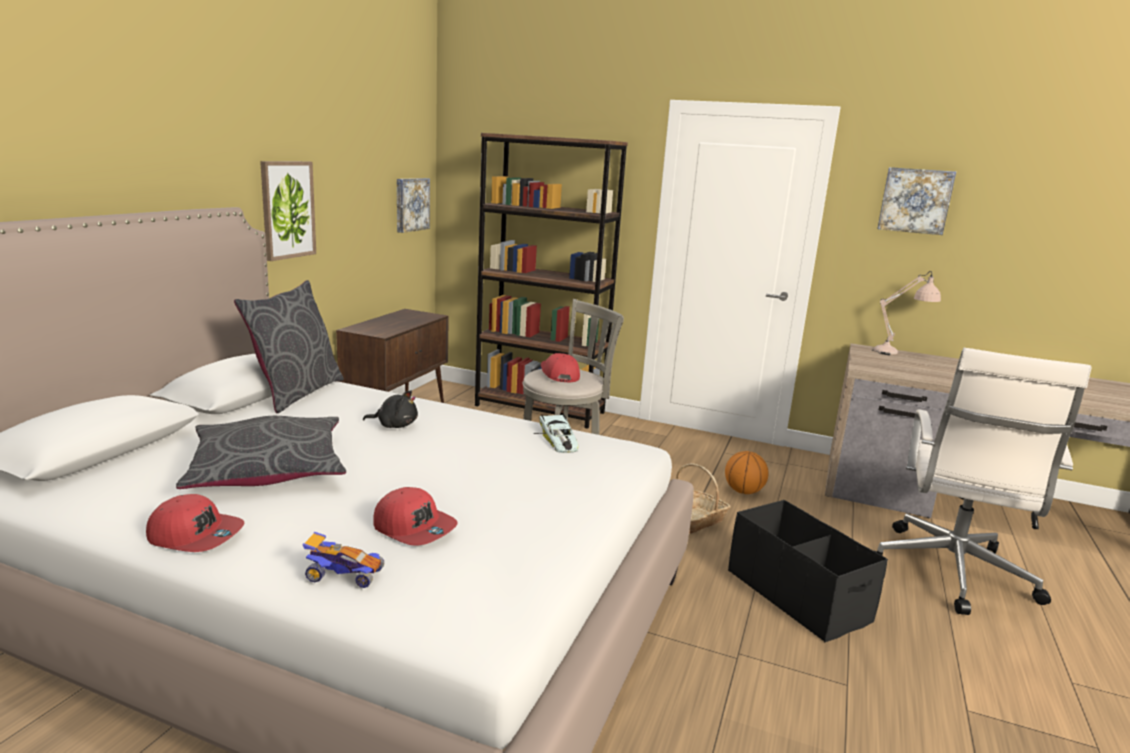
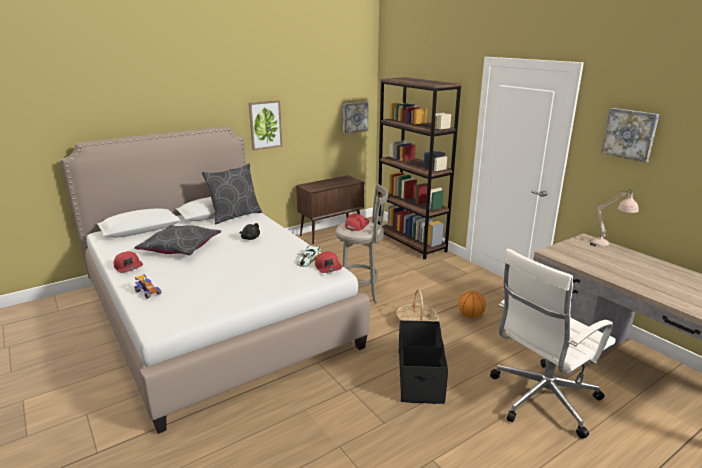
camera: 35 degrees right, 5 degrees up
red cap [373,487,457,546] -> red cap moved to [315,251,342,273]

